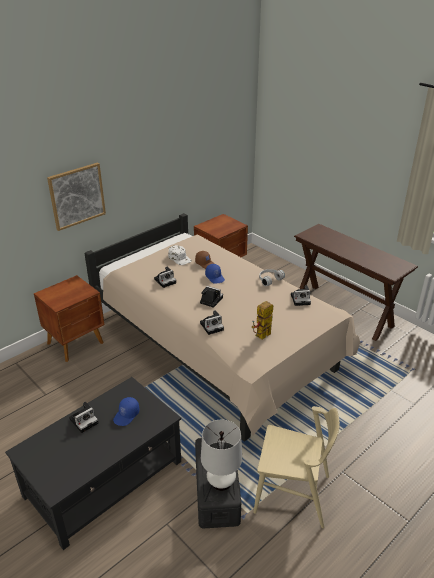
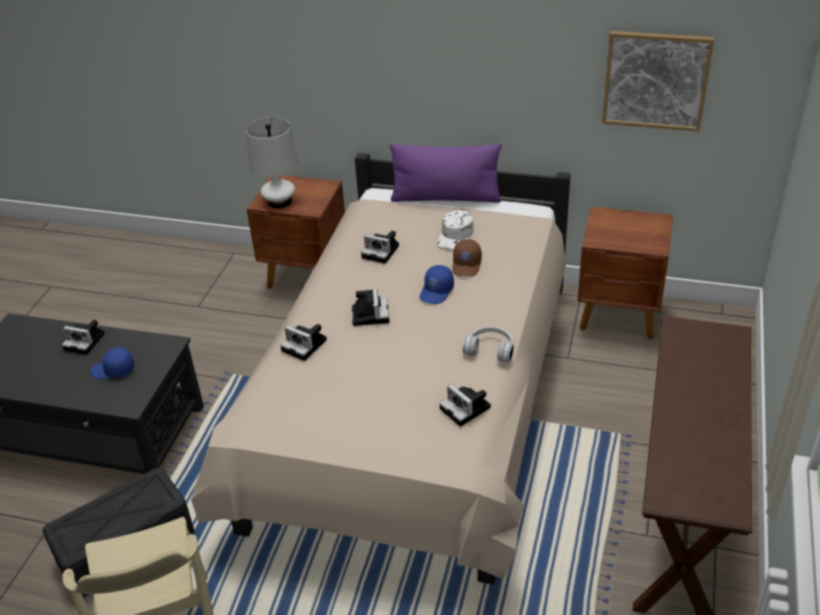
camera: 60 degrees right, 5 degrees up
picture [47,163,106,231] -> picture moved to [602,31,714,132]
white table lamp [201,420,242,491] -> white table lamp moved to [246,117,298,208]
toy robot [252,301,273,339] -> none
none -> purple pillow [390,143,502,203]

